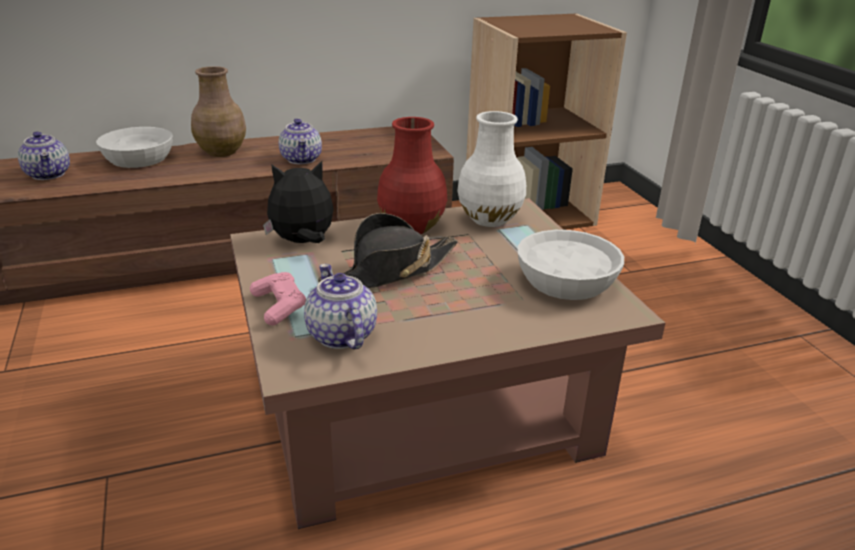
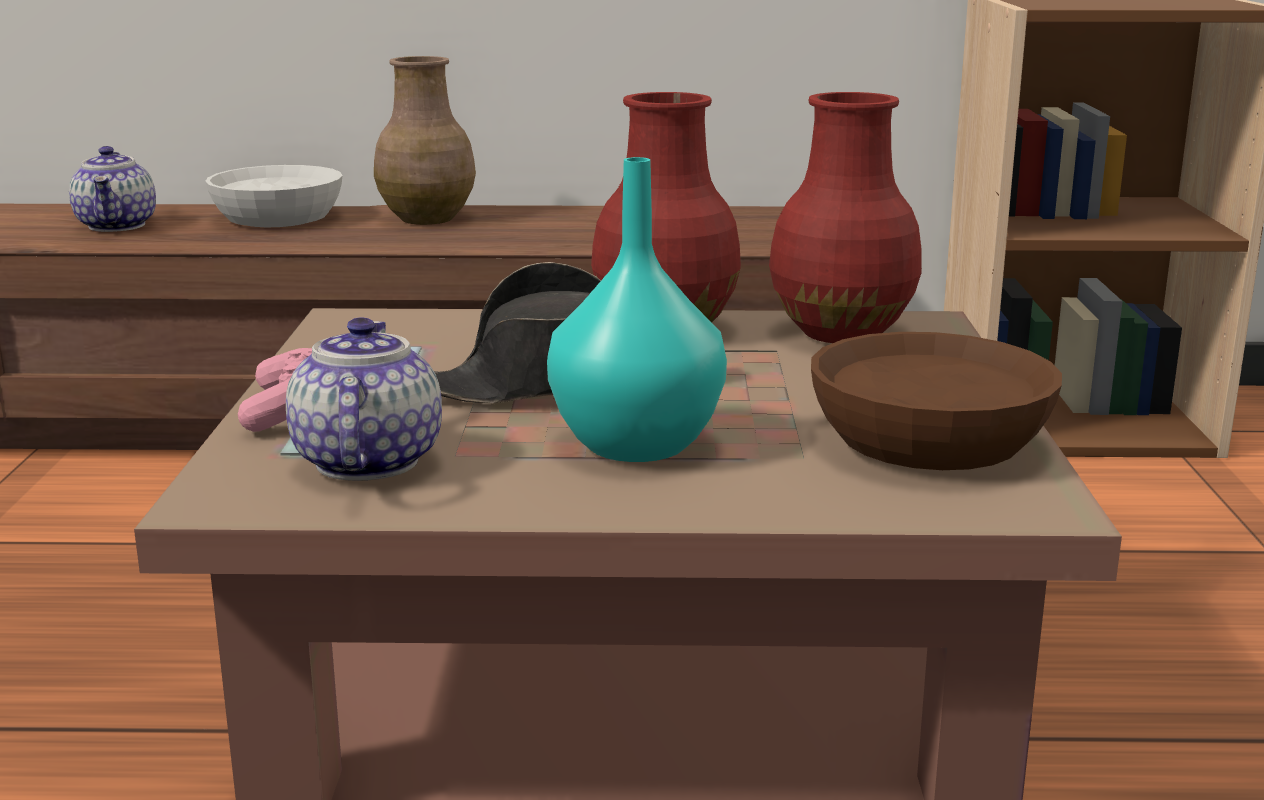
camera: 20 degrees right, 10 degrees down
plush toy [263,161,334,243] -> none
teapot [279,118,322,164] -> none
white vase [458,111,526,227] -> red vase [769,92,922,343]
white bowl [518,230,624,300] -> brown bowl [811,332,1062,470]
none -> turquoise vase [547,157,727,462]

